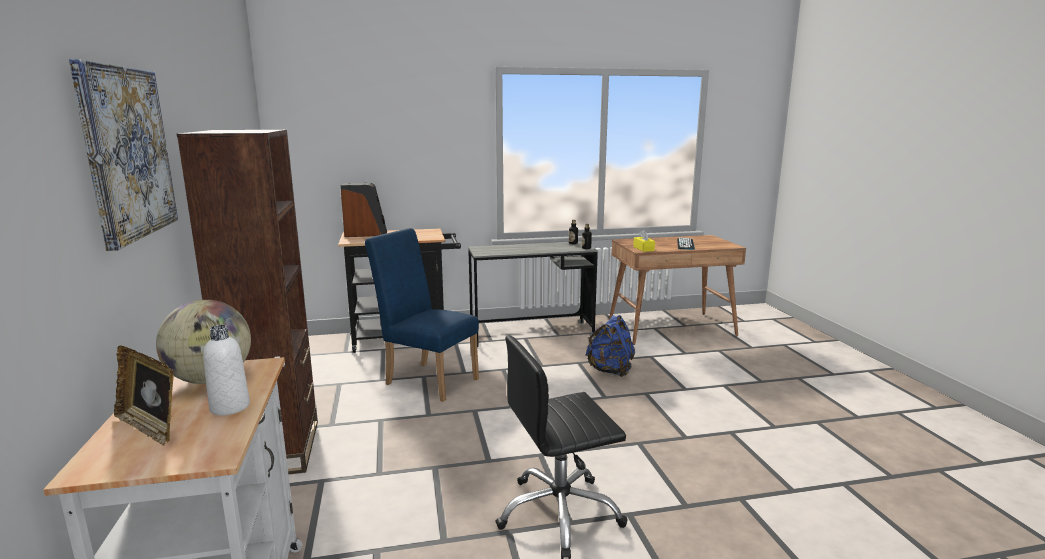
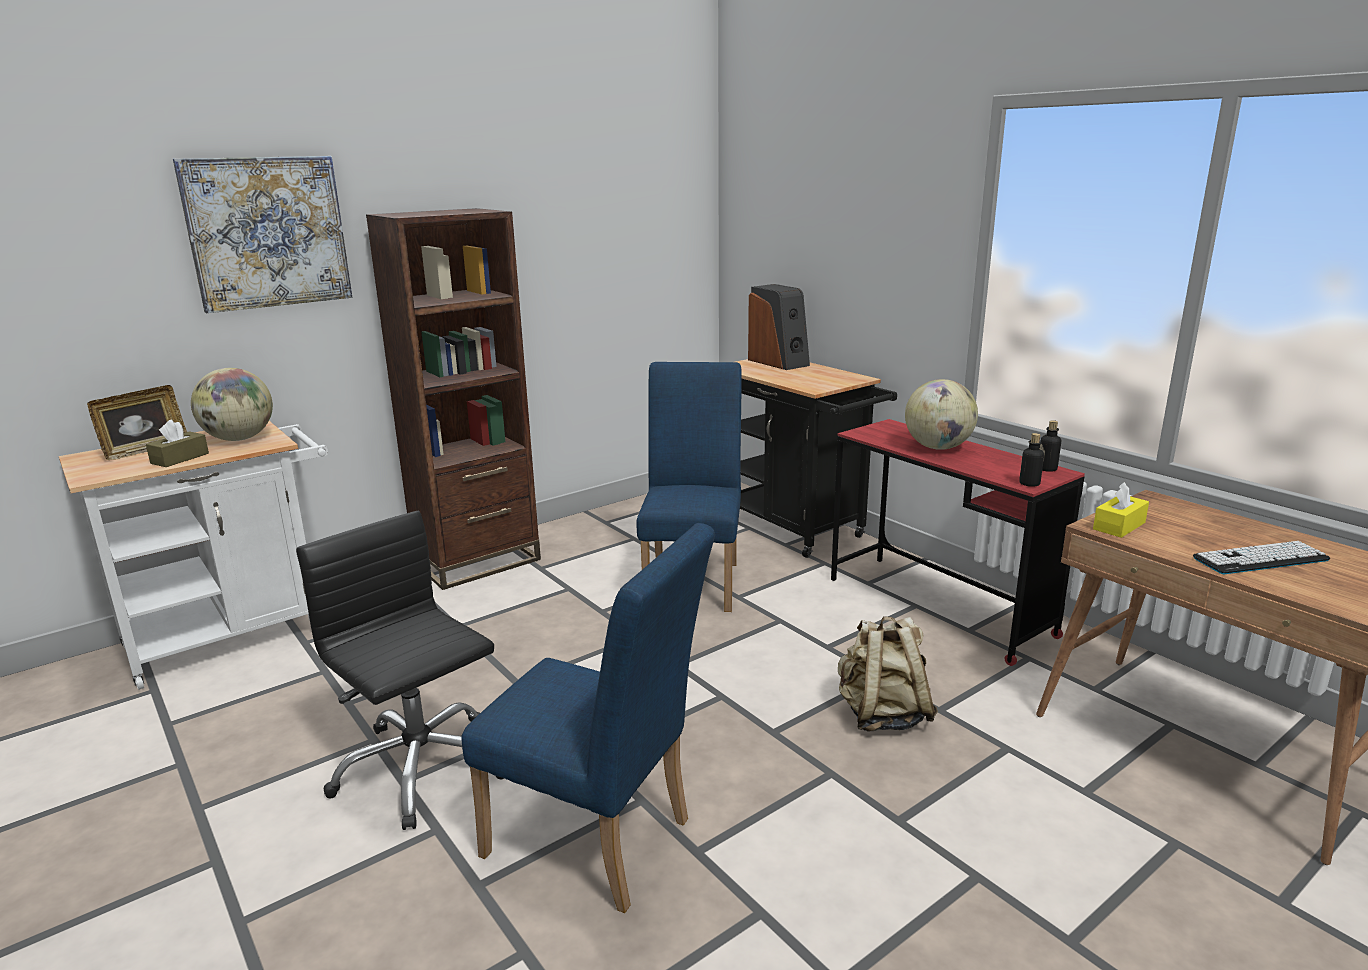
camera: 65 degrees right, 5 degrees up
picture frame [114,346,174,447] -> picture frame turned 150 degrees counterclockwise [87,385,187,460]
white bottle [203,325,250,415] -> brown tissue box [146,420,209,467]
grey desk [468,241,598,347] -> red desk [831,419,1085,666]
blue backpack [585,315,635,377] -> beige backpack [838,616,938,732]
none -> blue chair [461,523,715,913]
none -> globe [905,379,978,450]

